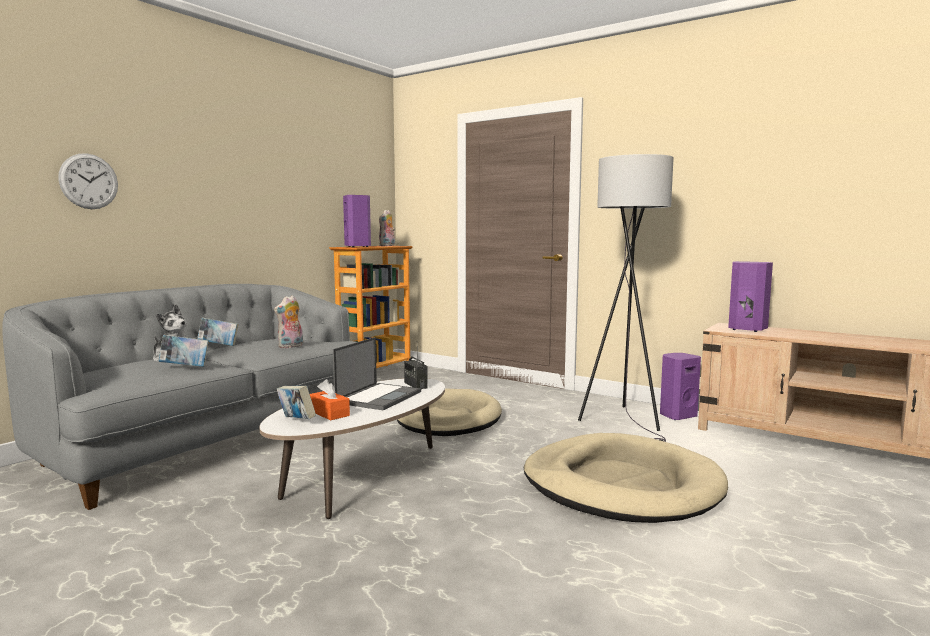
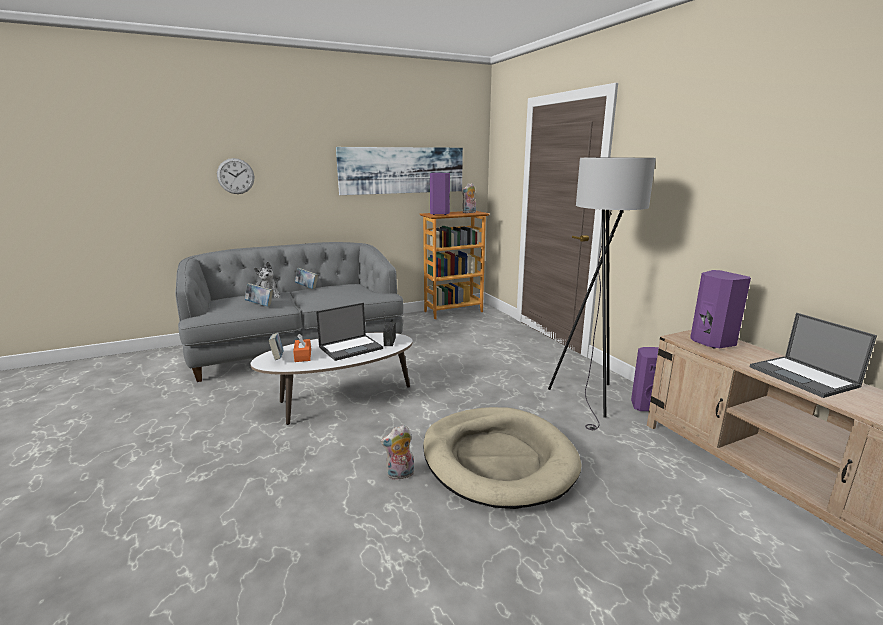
camera: 30 degrees right, 10 degrees up
plush toy [274,295,303,349] -> plush toy moved to [380,425,414,480]
beige dog bed [397,389,502,436] -> none
none -> picture [336,147,463,195]
none -> laptop [750,313,877,398]

